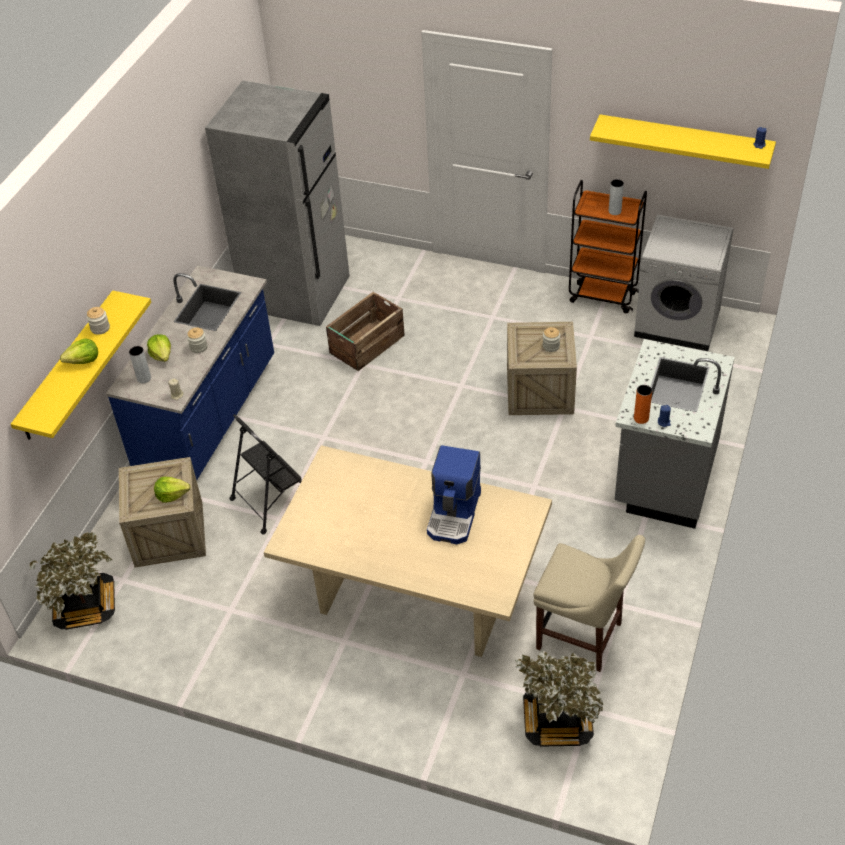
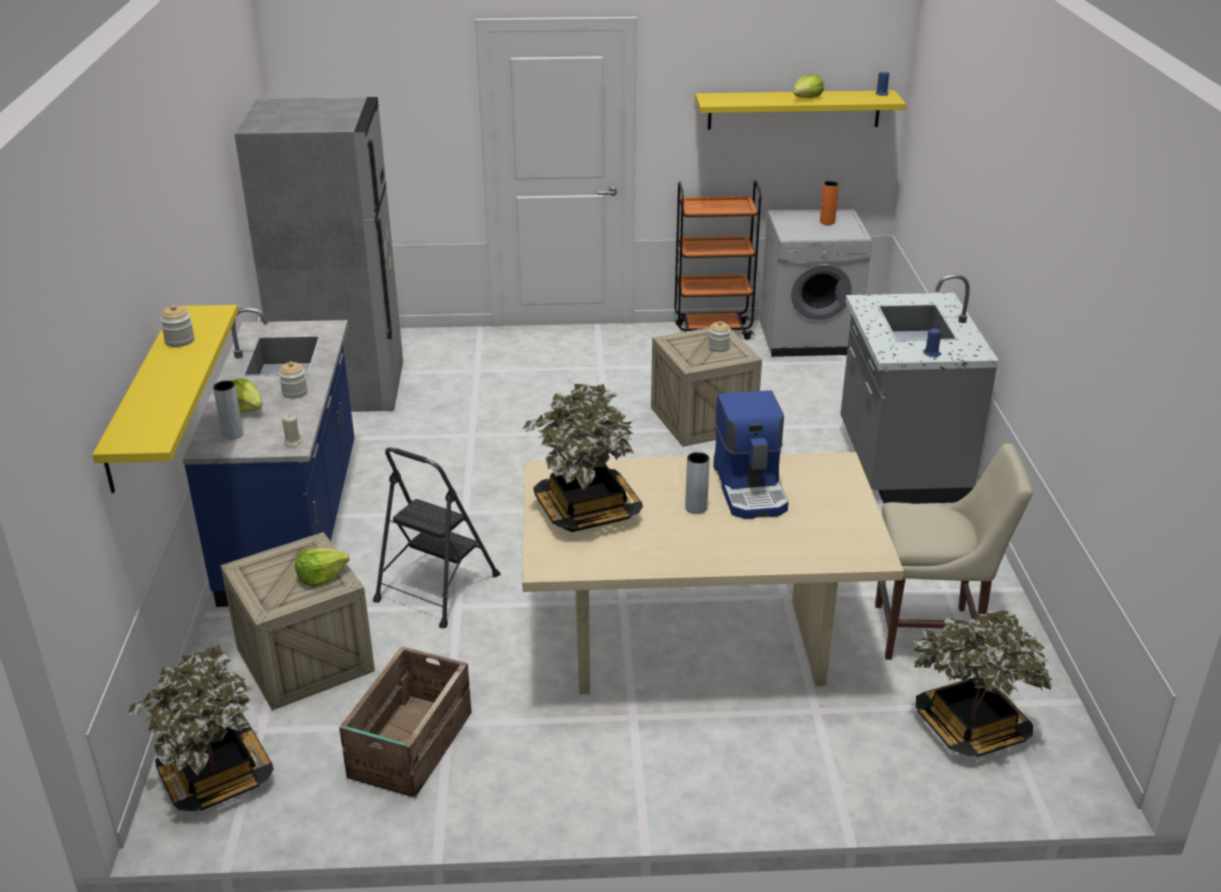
camera: 25 degrees left, 15 degrees down
lettuce [60,339,98,364] -> lettuce moved to [793,74,824,98]
crate [326,292,405,371] -> crate moved to [339,646,471,798]
grey vase [609,179,624,215] -> grey vase moved to [685,452,710,514]
orange vase [634,385,652,424] -> orange vase moved to [820,181,839,225]
none -> potted plant [522,384,643,532]

